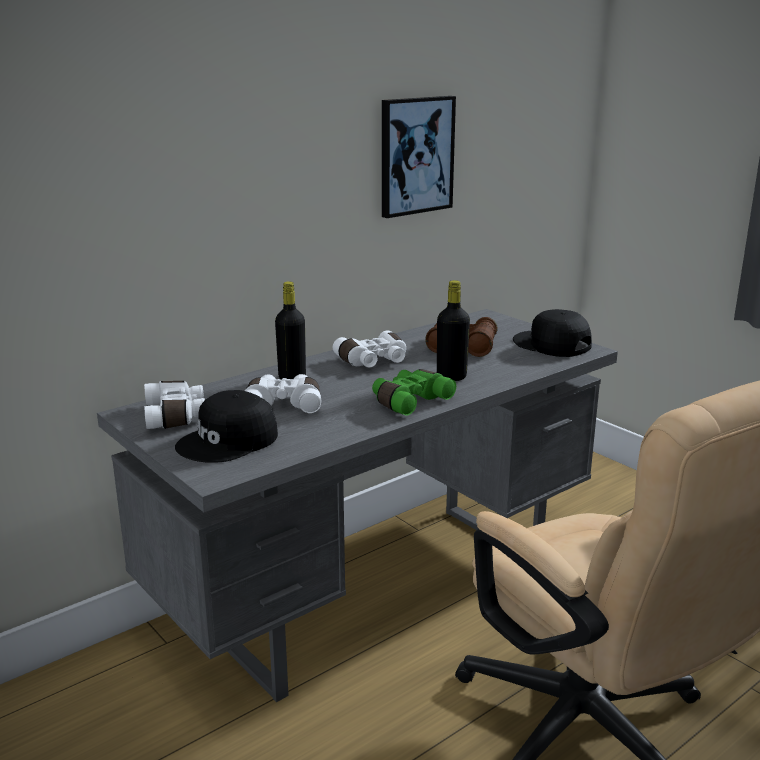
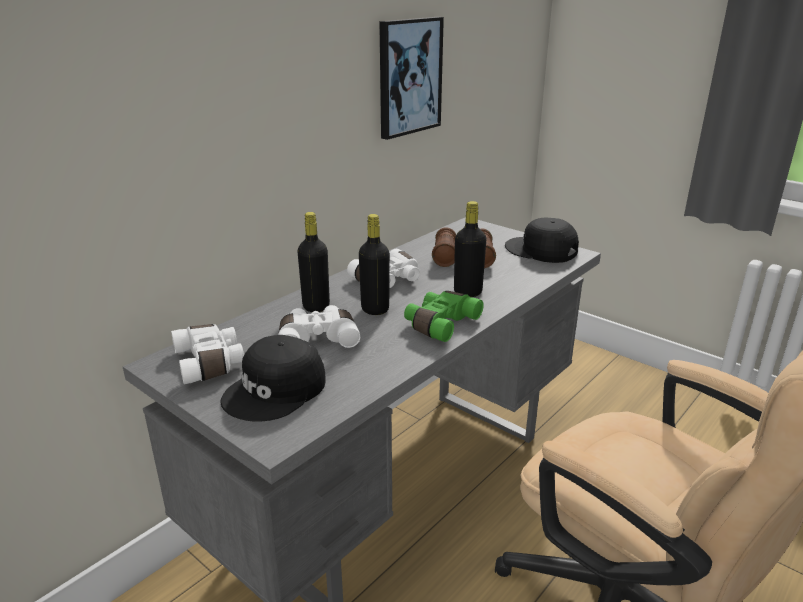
camera: 10 degrees left, 5 degrees up
none -> black bottle [359,214,390,315]

